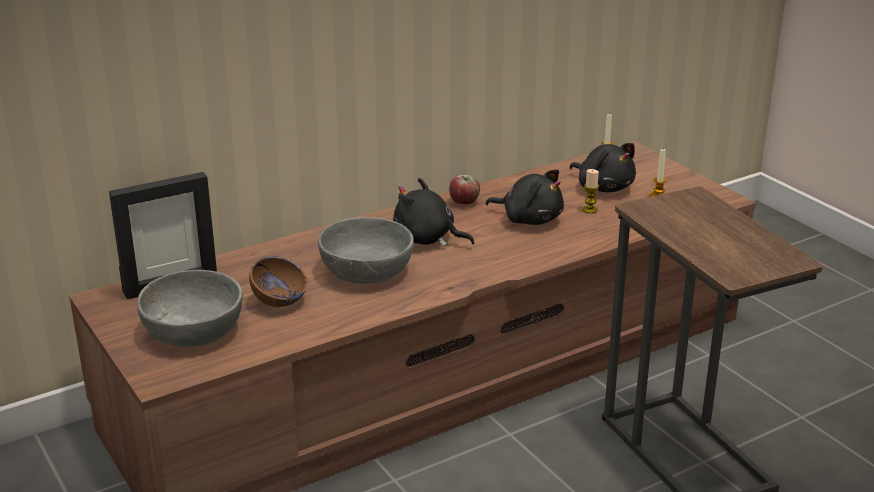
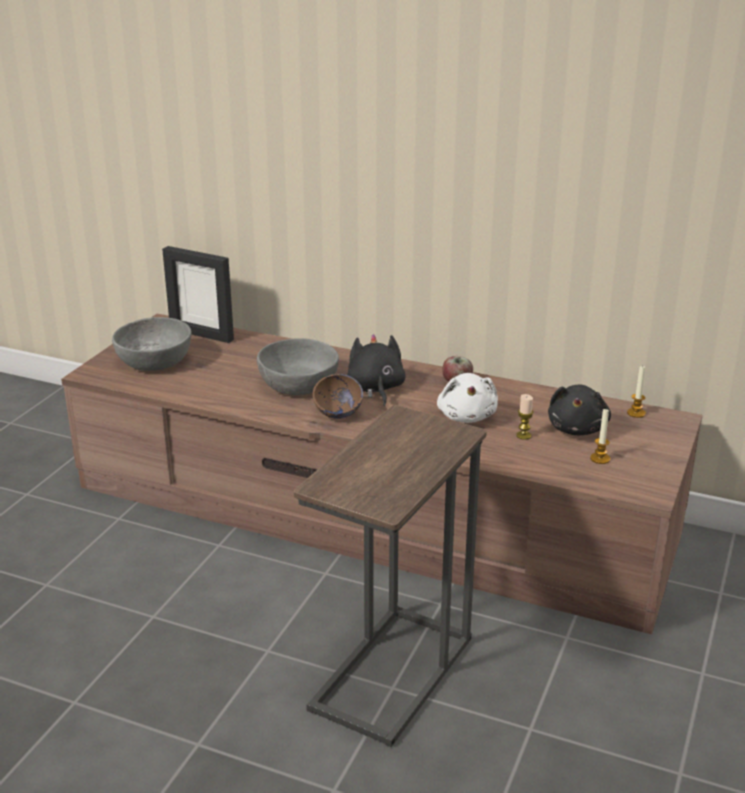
camera: 55 degrees right, 0 degrees up
brown bowl [249,256,307,307] -> brown bowl moved to [313,374,363,419]
black plush toy [486,169,564,225] -> white plush toy [437,373,498,423]

